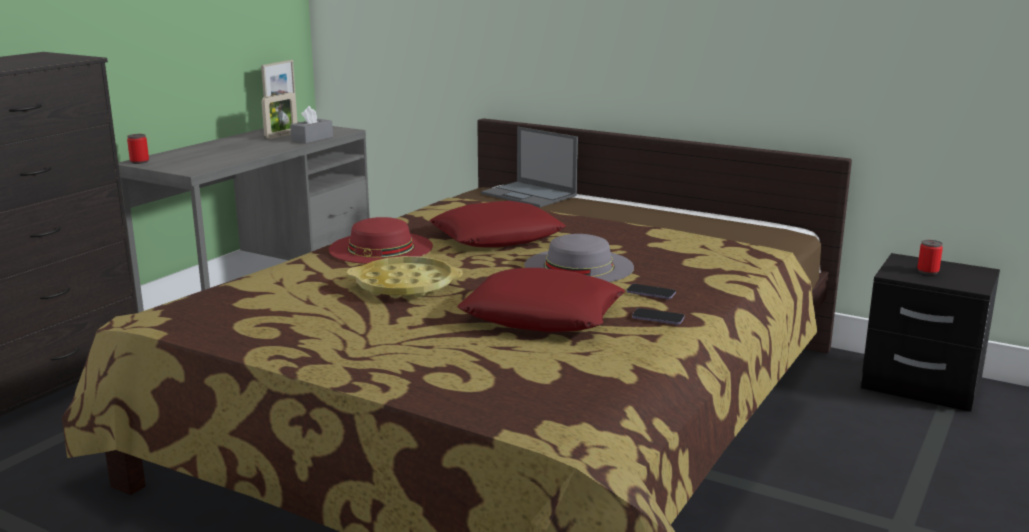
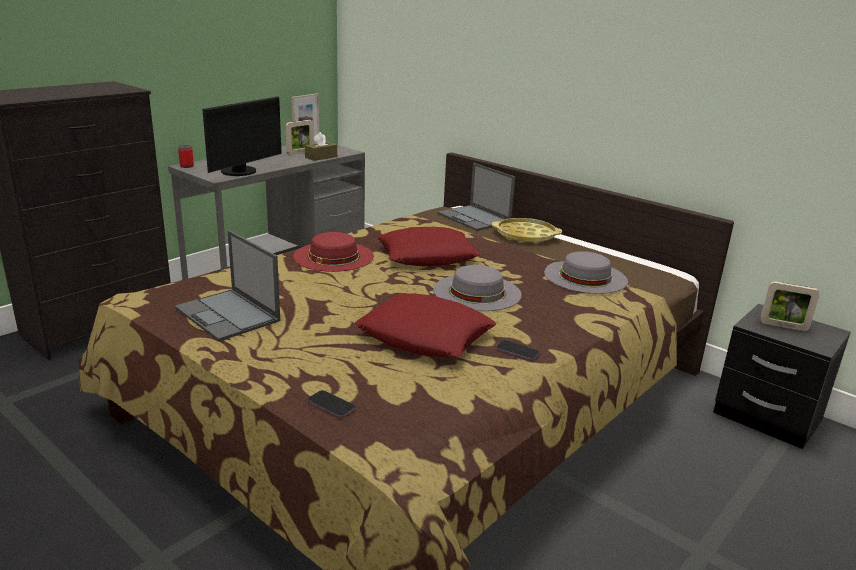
camera: 10 degrees right, 5 degrees up
grey tissue box [290,106,333,144] -> brown tissue box [305,132,337,161]
yellow tray [347,256,462,298] -> yellow tray moved to [492,218,562,244]
phone [626,284,676,299] -> phone moved to [308,390,356,418]
can [917,240,943,275] -> picture frame [760,281,820,331]
none -> laptop [175,230,280,341]
none -> monitor [202,96,282,176]
none -> grey hat [544,251,628,294]

